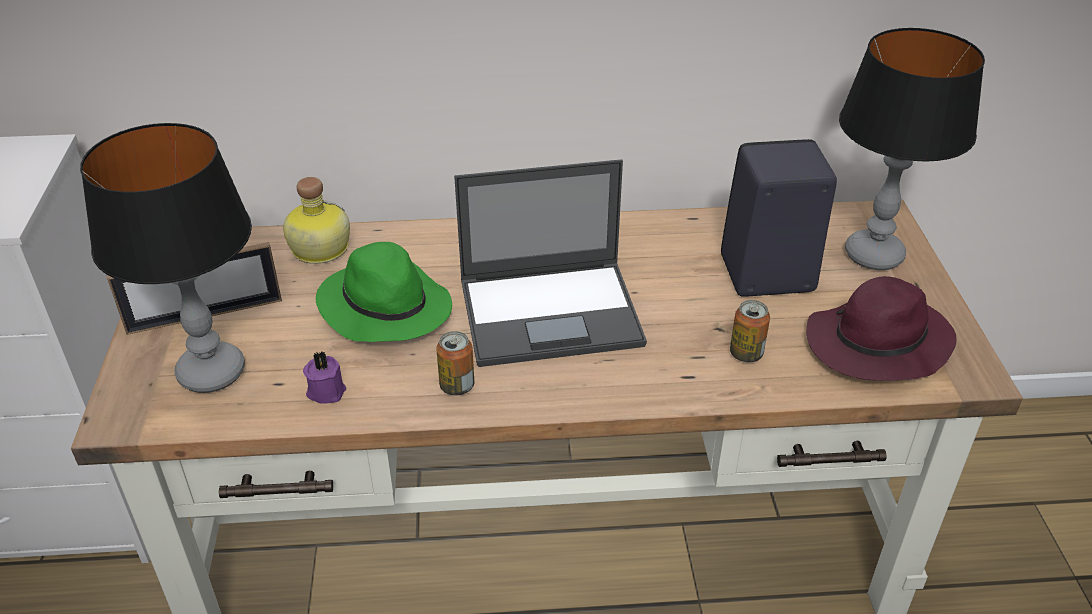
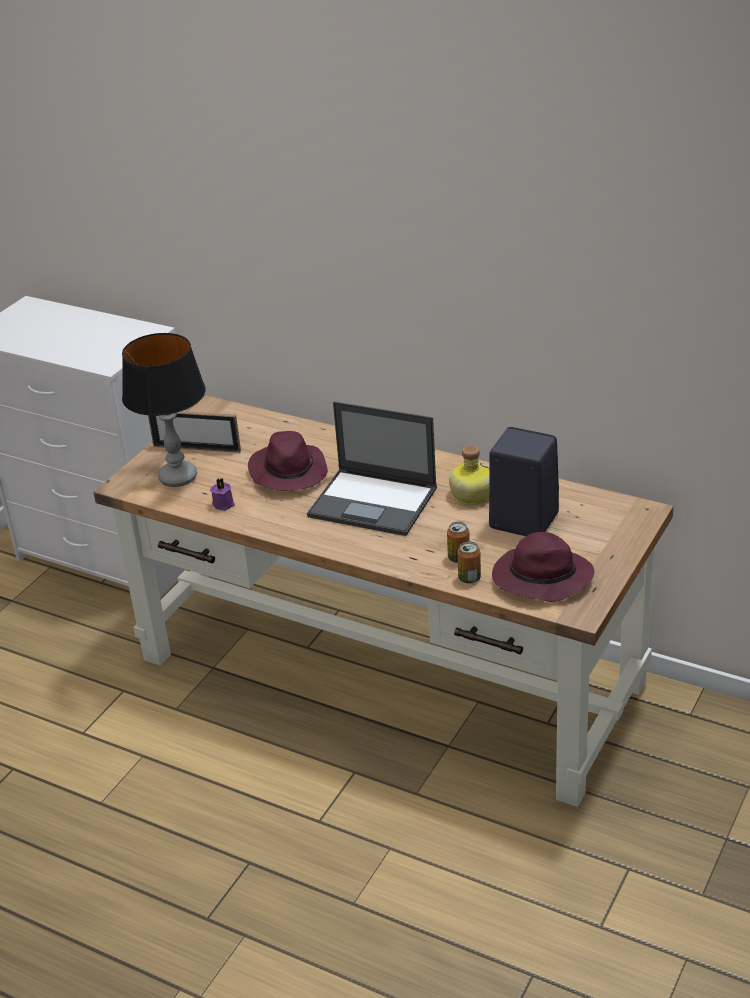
camera: 35 degrees right, 5 degrees down
bottle [283,177,350,264] -> bottle moved to [449,445,490,505]
green hat [316,242,452,342] -> purple hat [248,431,328,491]
can [436,331,474,395] -> can moved to [458,541,481,583]
table lamp [839,28,985,270] -> none

